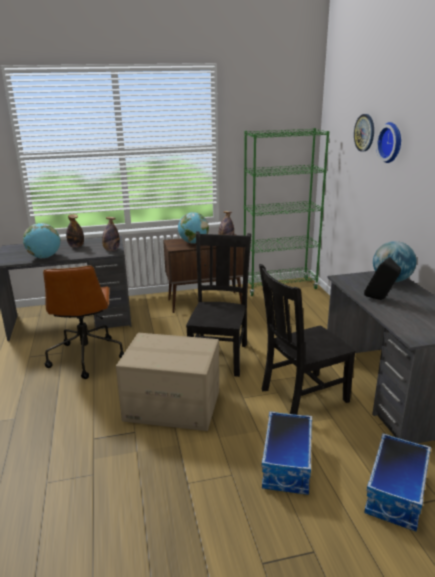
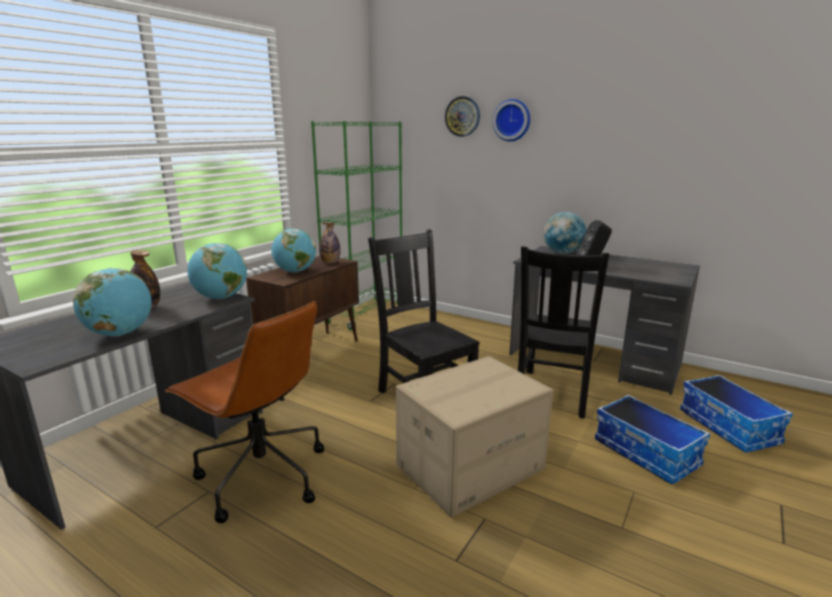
camera: 45 degrees left, 5 degrees down
bottle [102,217,120,251] -> globe [187,243,247,299]

